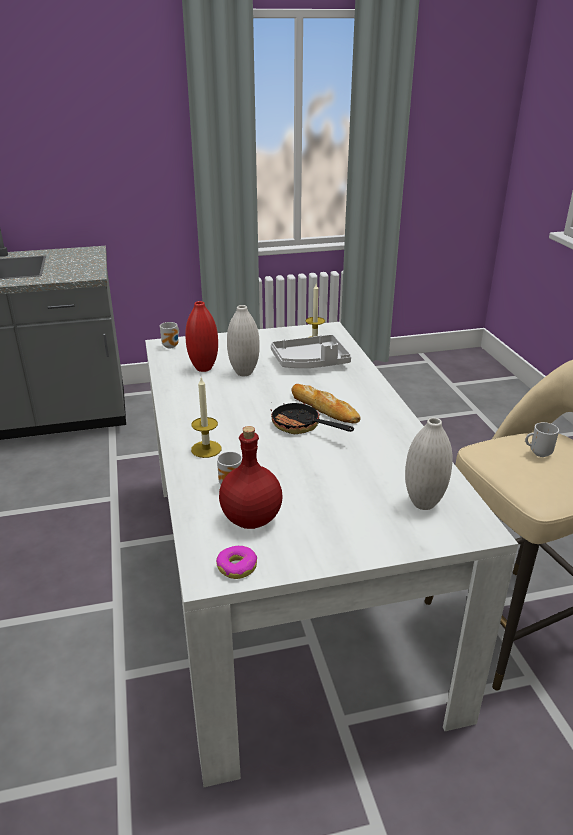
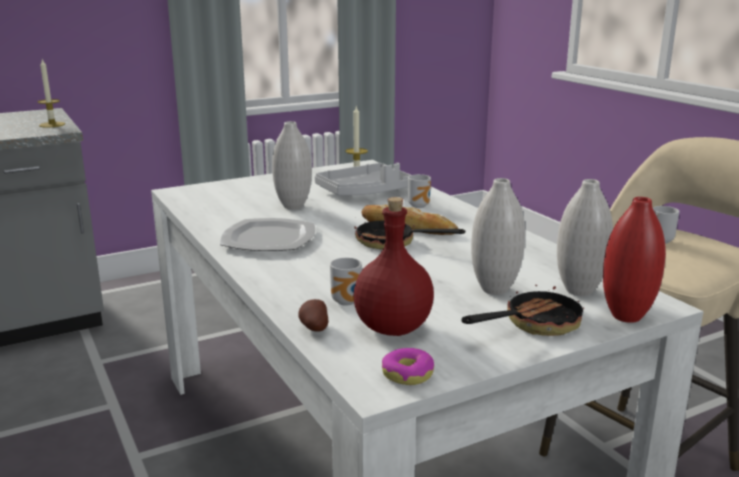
camera: 15 degrees left, 10 degrees down
mug [160,322,179,349] -> mug moved to [408,174,431,208]
red vase [185,301,218,372] -> red vase moved to [603,197,666,323]
candle [191,378,221,458] -> candle moved to [38,59,65,128]
none -> plate [220,218,315,251]
none -> potato [298,299,329,332]
none -> frying pan [462,278,585,336]
none -> white vase [471,178,525,295]

